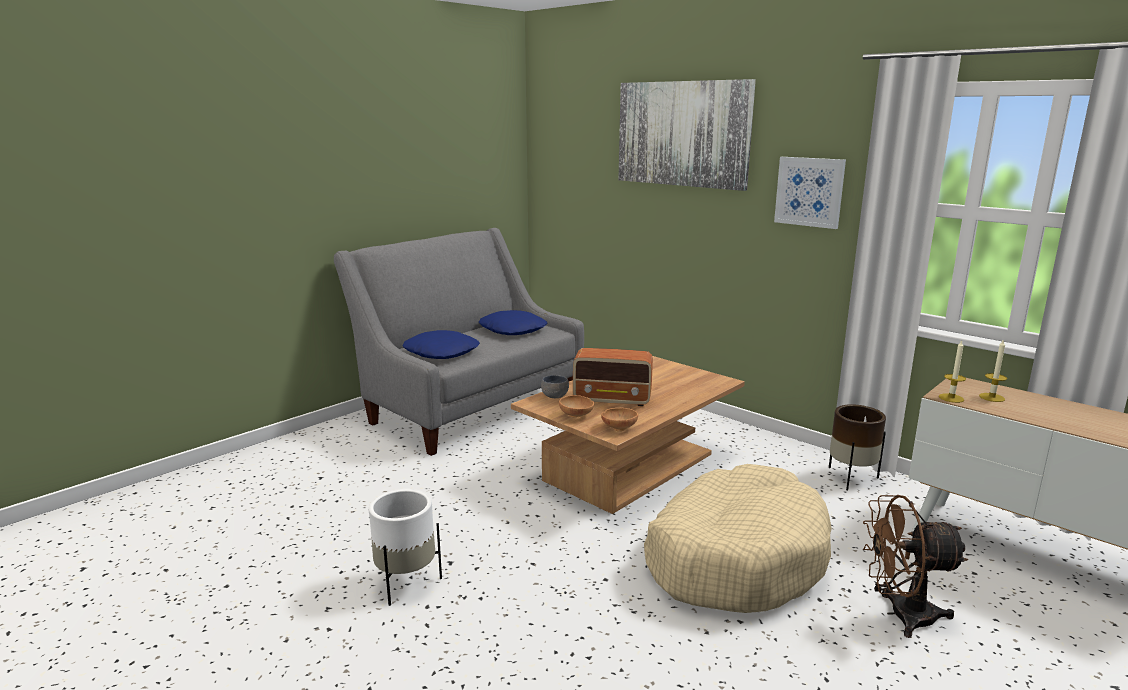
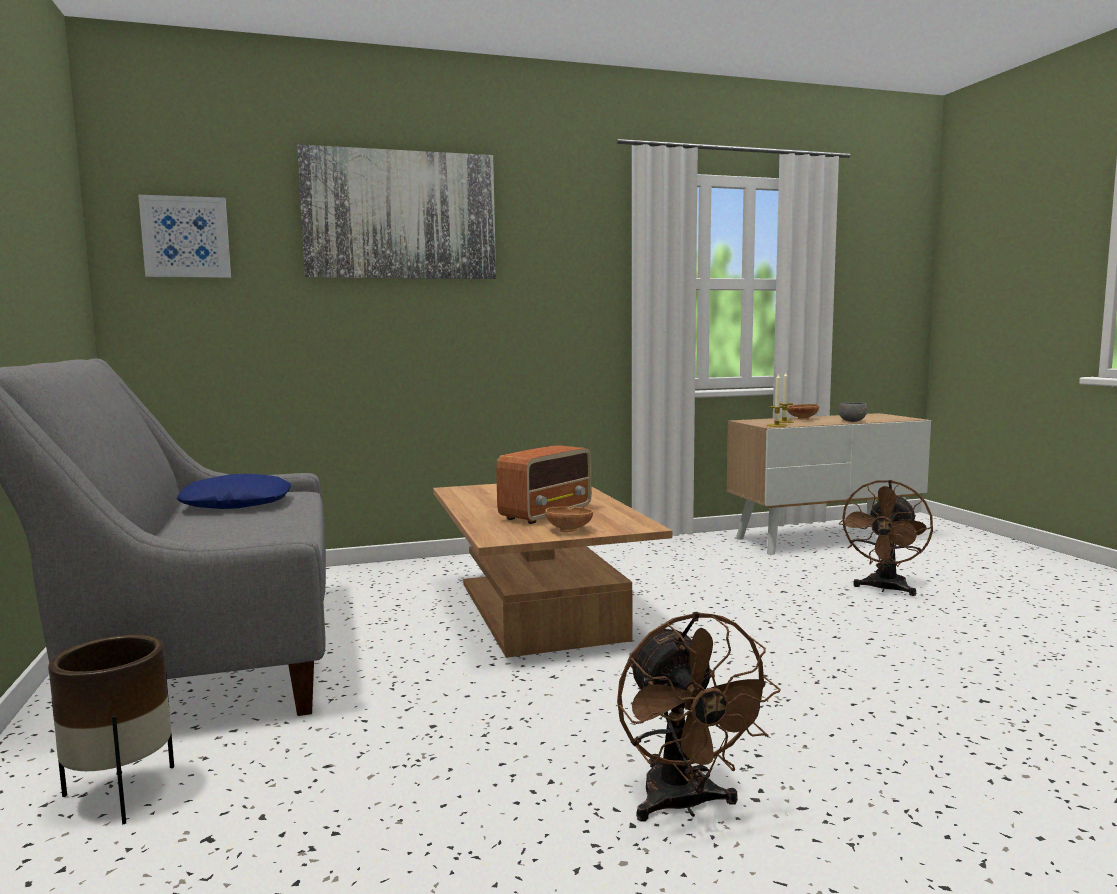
camera: 60 degrees left, 10 degrees down
white planter [369,489,442,606] -> brown fan [617,612,781,822]
blue pillow [402,330,480,359] -> none
grey bowl [541,375,569,398] -> grey bowl moved to [838,402,868,422]
brown bowl [601,407,638,431] -> brown bowl moved to [787,404,819,420]
beige dog bed [644,464,832,613] -> none
picture [774,157,846,229] -> picture moved to [138,195,231,278]
brown planter [829,404,886,491] -> brown planter moved to [48,635,174,824]

